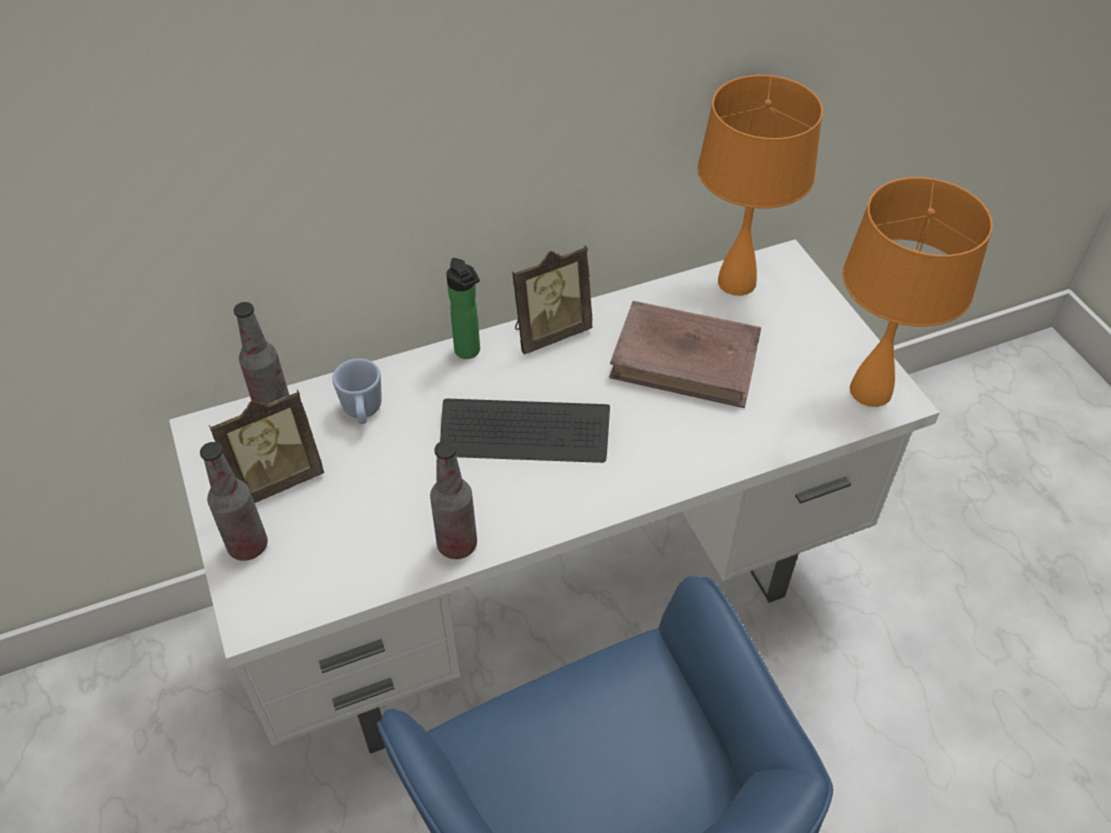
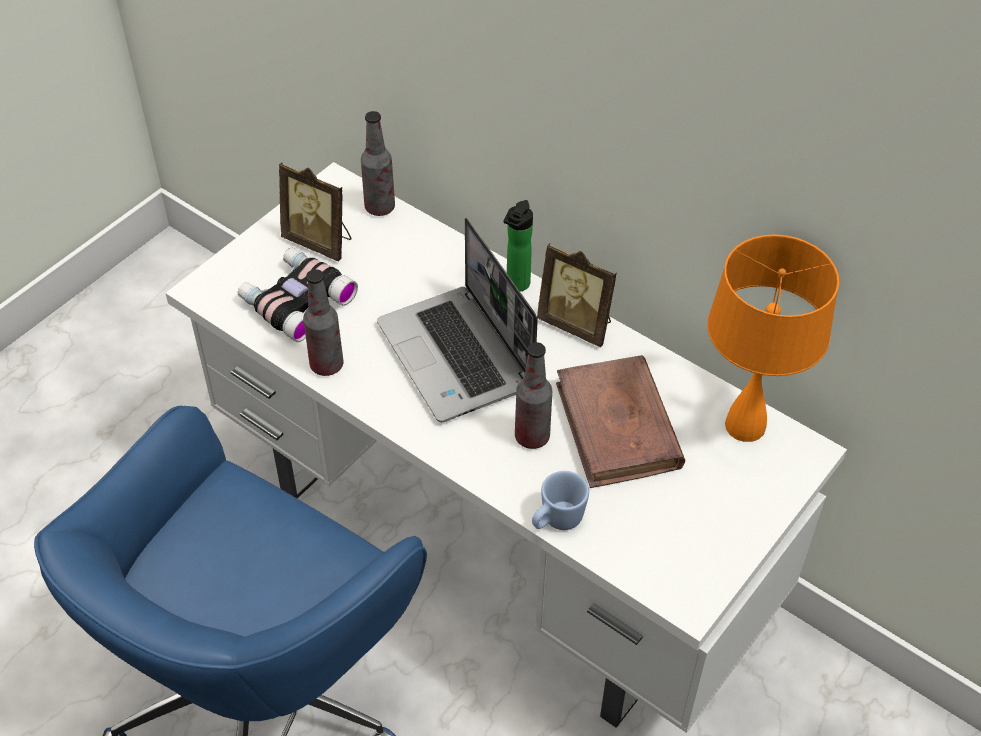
camera: 60 degrees right, 0 degrees up
bottle [200,442,268,561] -> bottle moved to [515,342,552,449]
blue mug [332,358,382,424] -> blue mug moved to [532,471,589,530]
keyboard [440,399,610,463] -> laptop [377,218,538,422]
orange table lamp [842,177,993,407] -> none
none -> binoculars [238,248,358,342]

